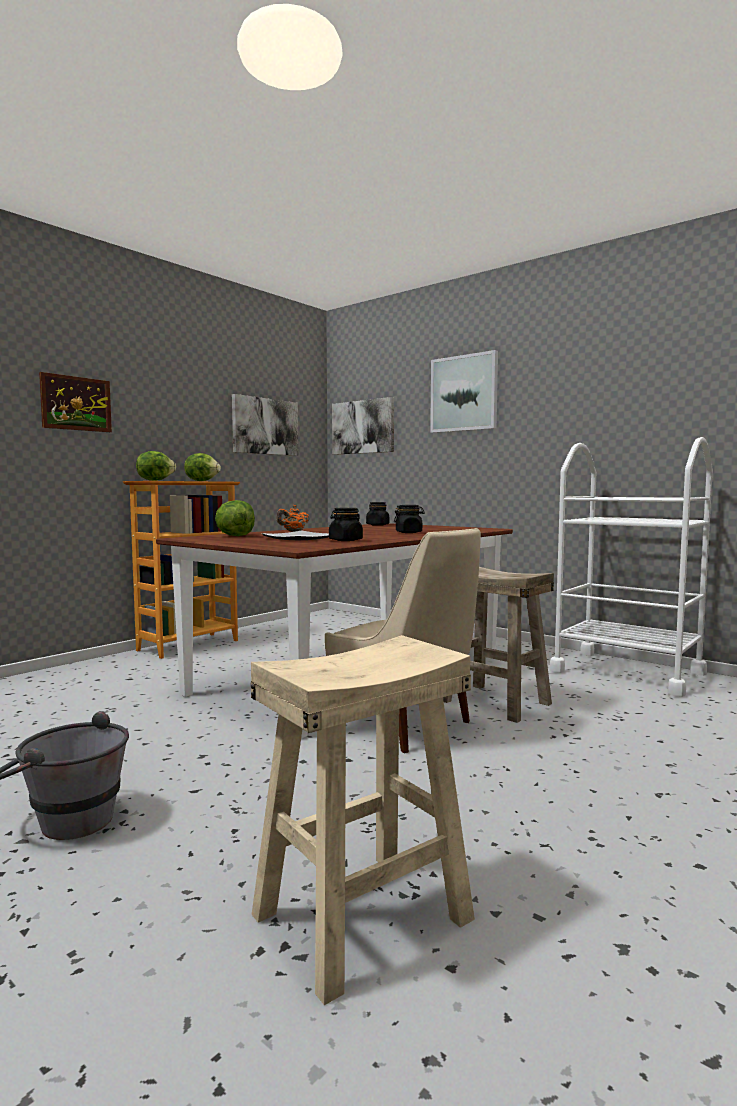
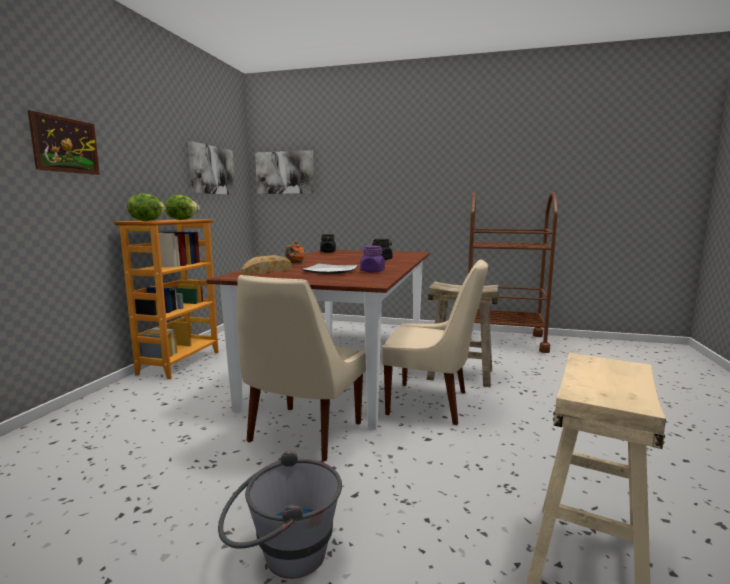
camera: 25 degrees left, 5 degrees up
lettuce [215,500,255,536] -> bread [242,255,291,275]
black jar [329,508,363,541] -> purple jar [360,246,385,272]
picture [430,350,498,433] -> none
white cart [549,437,713,697] -> brown cart [468,192,558,353]
none -> beige chair [237,275,366,461]

